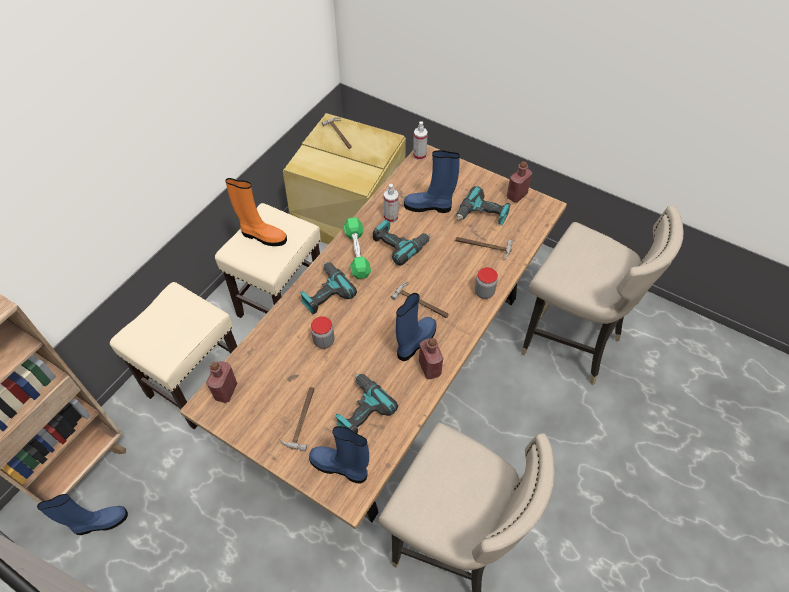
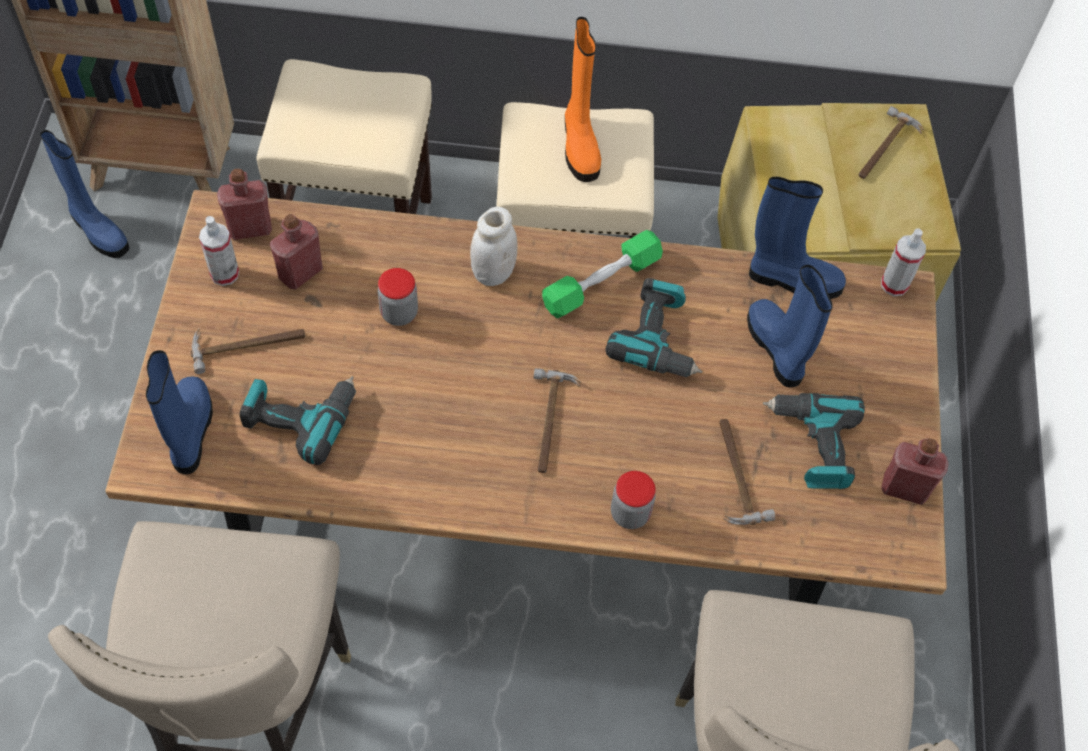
camera: 60 degrees right, 5 degrees up
power drill [300,262,357,314] -> white jar [470,207,517,286]
spray bottle [384,184,398,223] -> spray bottle moved to [199,216,239,286]
blue boot [396,293,437,361] -> blue boot moved to [749,177,846,299]
red bottle [419,338,443,379] -> red bottle moved to [270,214,323,290]

